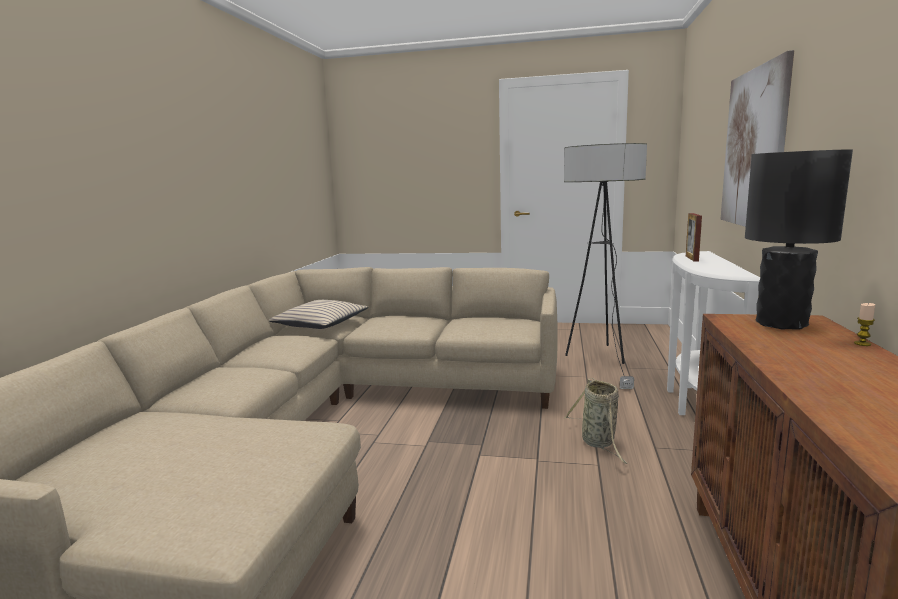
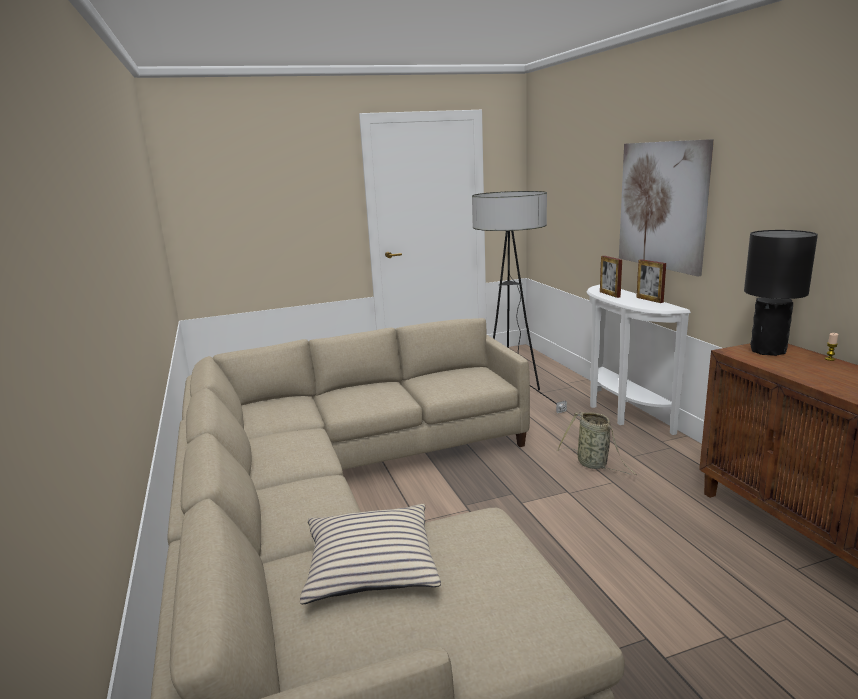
camera: 30 degrees left, 5 degrees up
beige pillow [269,300,368,329] -> beige pillow moved to [300,504,441,604]
none -> picture frame [636,259,666,303]

